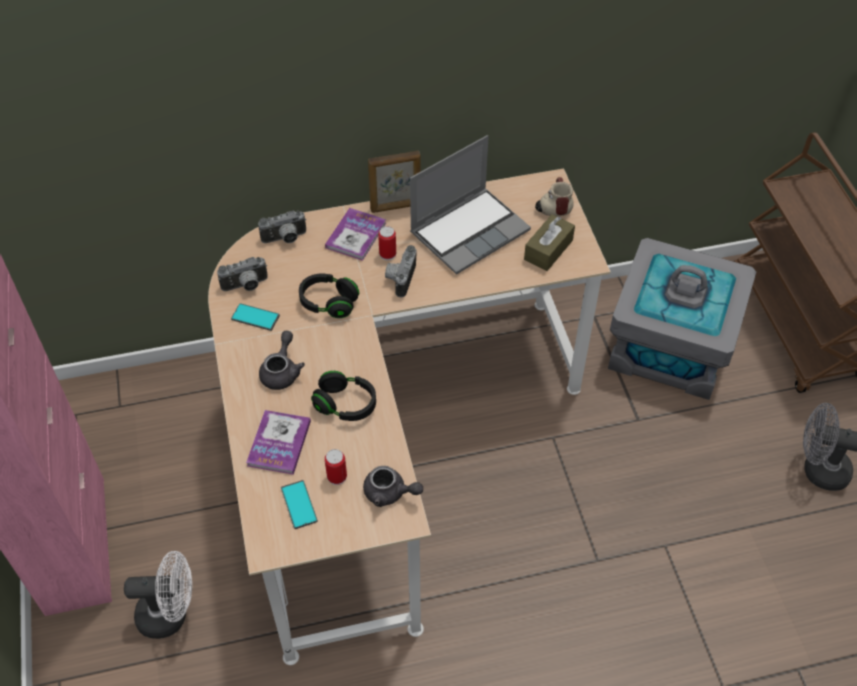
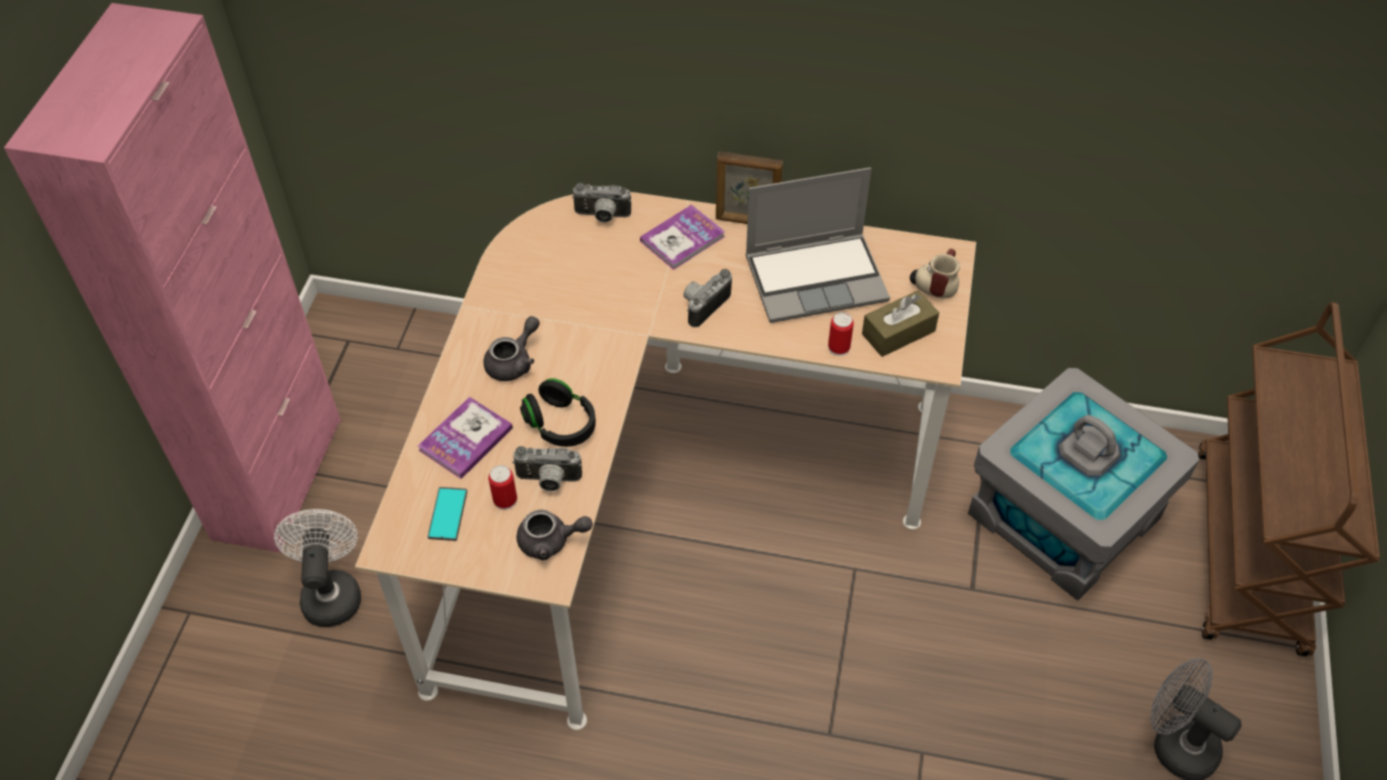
camera: 25 degrees right, 0 degrees up
white fan [124,551,192,639] -> white fan turned 120 degrees counterclockwise [274,509,361,627]
camera [217,257,268,291] -> camera moved to [512,446,582,492]
phone [231,303,280,331] -> none
black headphones [299,274,359,318] -> none
grey teapot [363,466,423,507] -> grey teapot turned 45 degrees counterclockwise [517,510,593,560]
can [378,226,396,261] -> can moved to [828,312,854,356]

